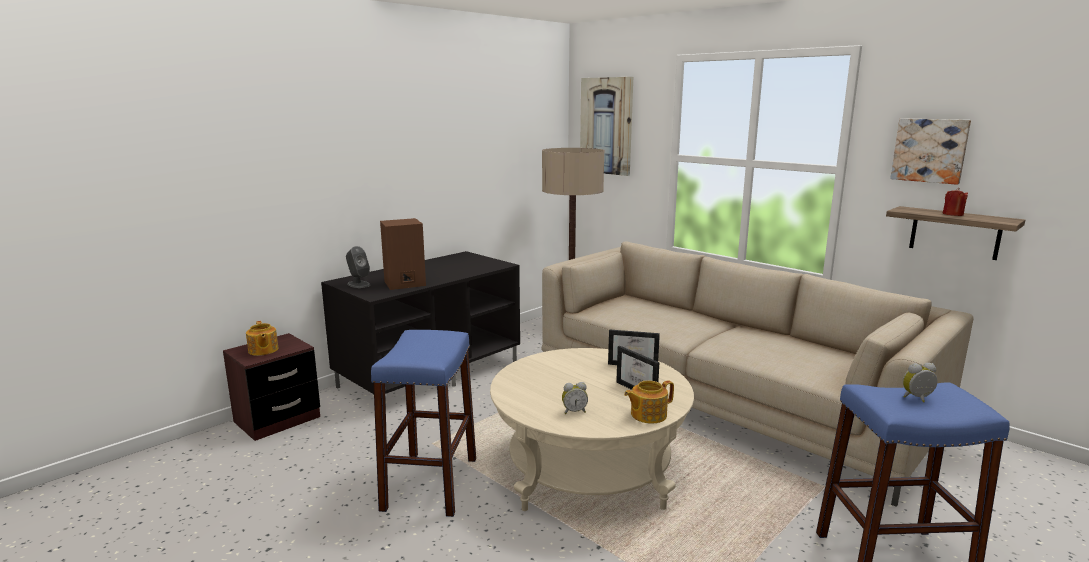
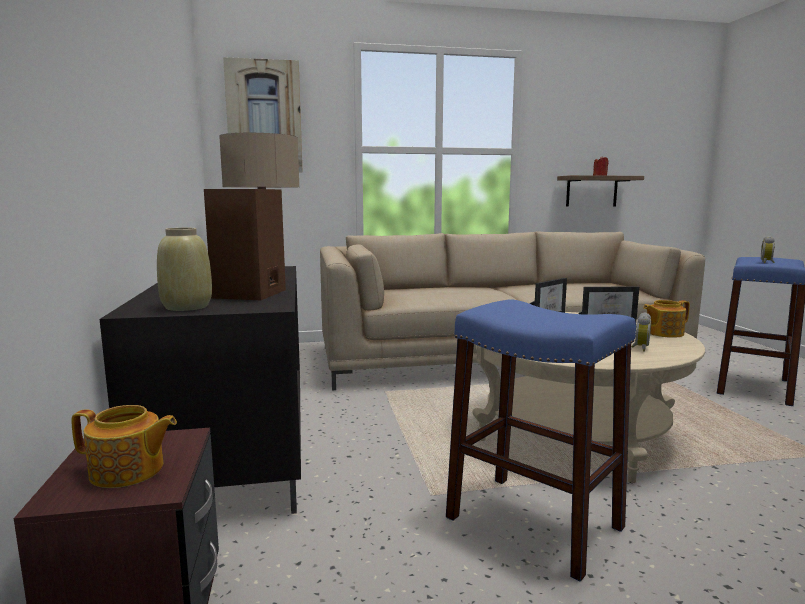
camera: 55 degrees left, 5 degrees down
grey speaker [346,246,370,288] -> beige vase [157,228,212,311]
teapot [624,380,674,424] -> teapot turned 60 degrees clockwise [643,300,690,338]
picture [890,118,971,185] -> none

